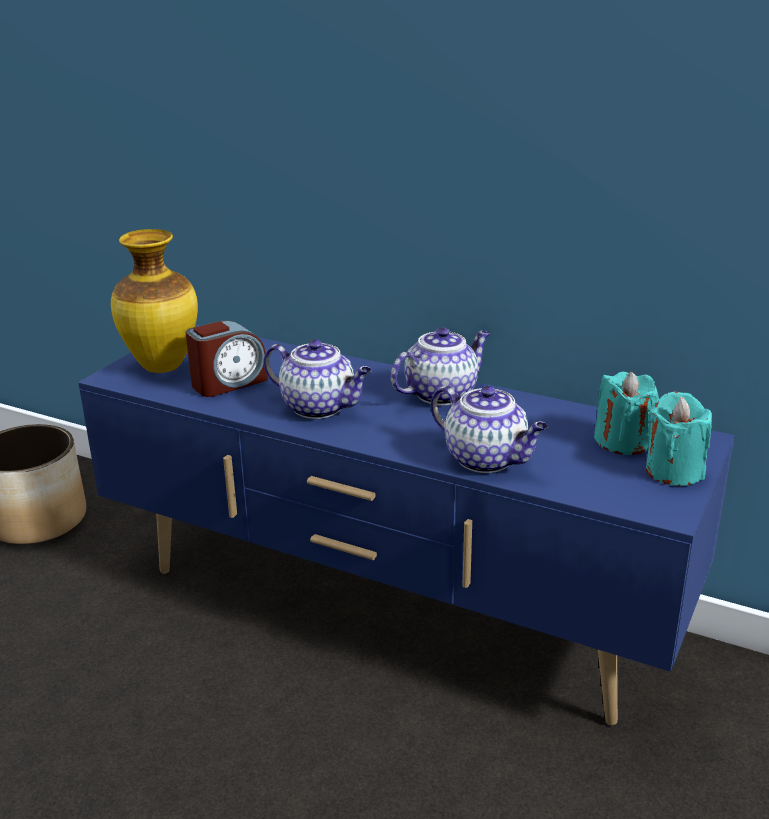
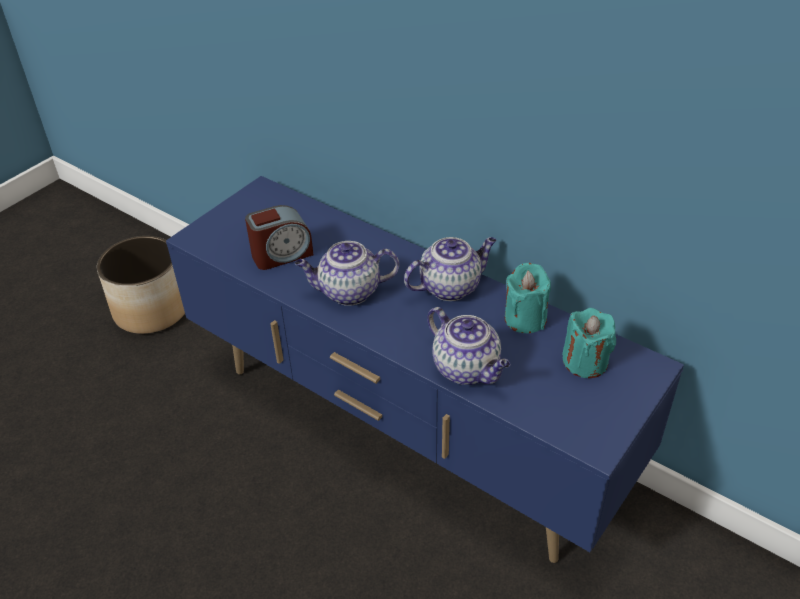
camera: 10 degrees right, 15 degrees up
vase [111,229,198,373] -> none
teapot [264,340,372,419] -> teapot turned 135 degrees clockwise [295,241,399,306]
turquoise candle [646,391,712,486] -> turquoise candle moved to [505,263,551,333]

